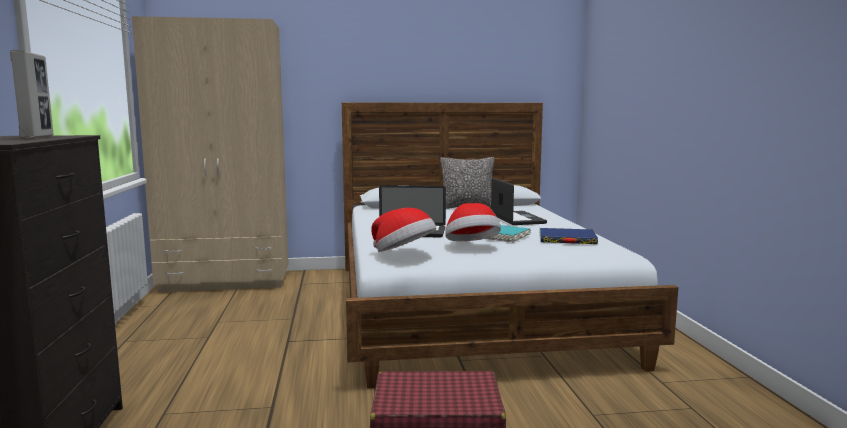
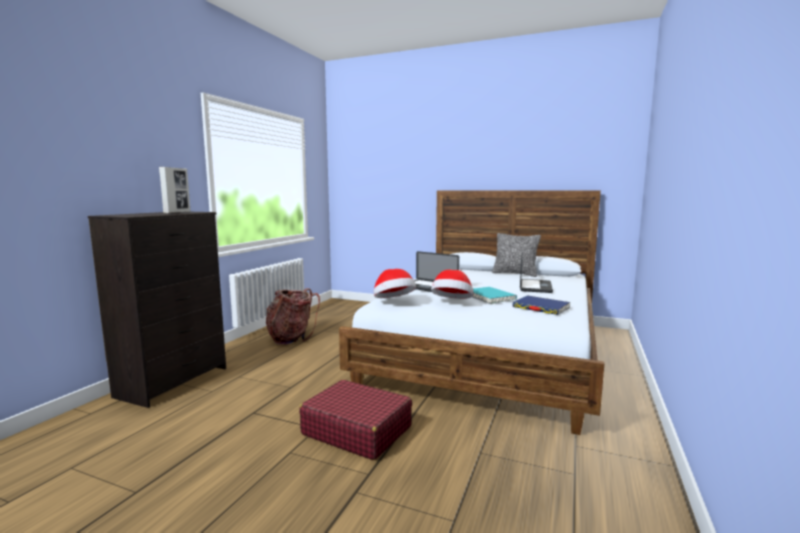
camera: 30 degrees right, 0 degrees up
beige wardrobe [132,16,289,293] -> none
none -> backpack [266,288,320,345]

